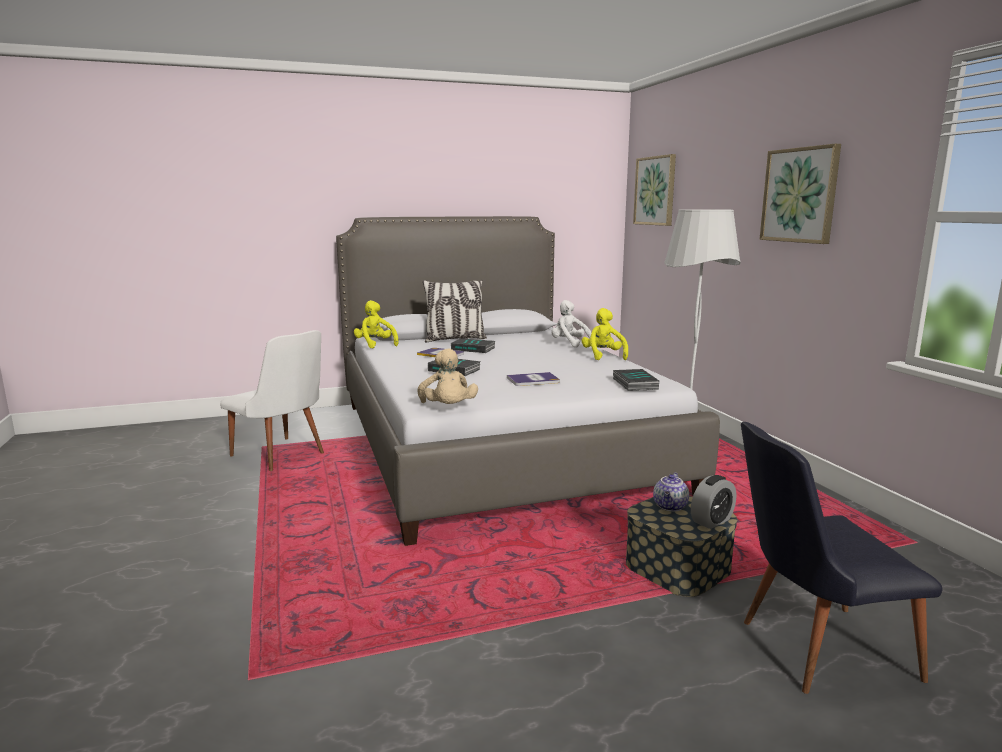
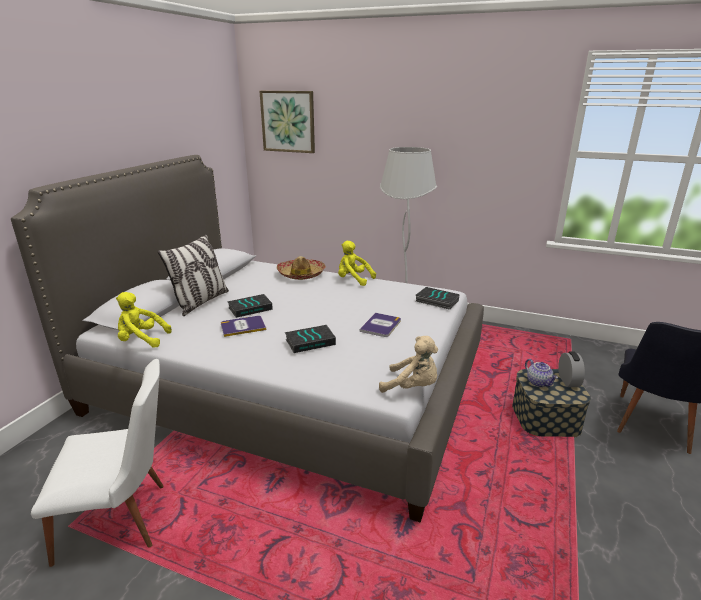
camera: 50 degrees left, 10 degrees up
white plush toy [551,300,592,348] -> hat [277,256,326,280]
picture [760,144,841,244] -> none

